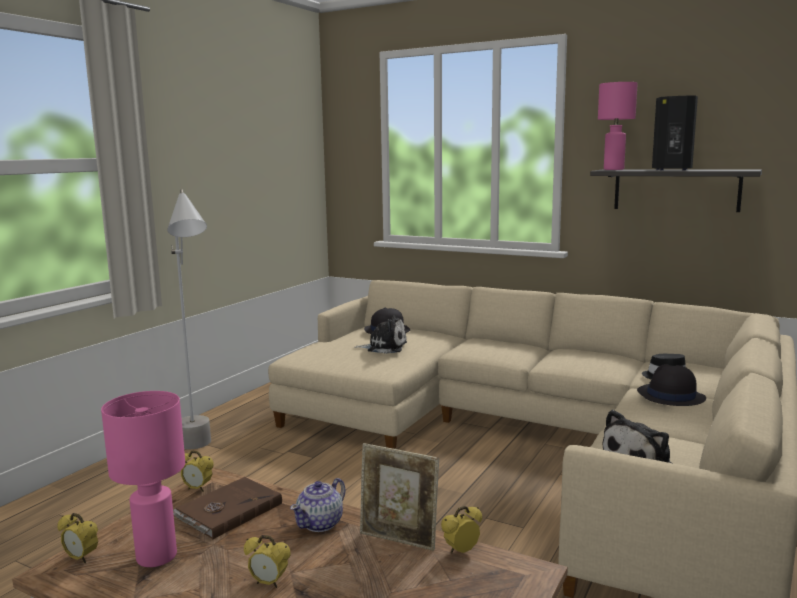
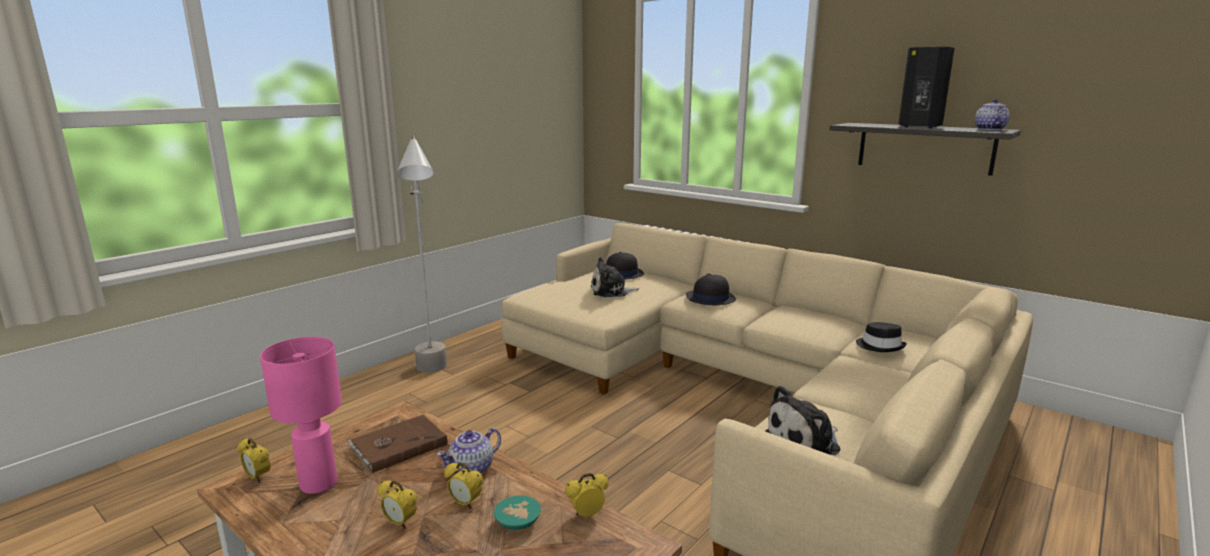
camera: 10 degrees right, 5 degrees up
alarm clock [181,451,214,492] -> alarm clock moved to [444,462,483,509]
plush toy [354,315,407,354] -> plush toy turned 150 degrees clockwise [591,257,639,297]
picture frame [360,443,439,551] -> none
pink table lamp [598,82,638,170] -> none
black hat [637,364,706,406] -> black hat moved to [686,274,736,305]
none -> turquoise bowl [494,496,541,530]
none -> teapot [975,99,1010,130]

